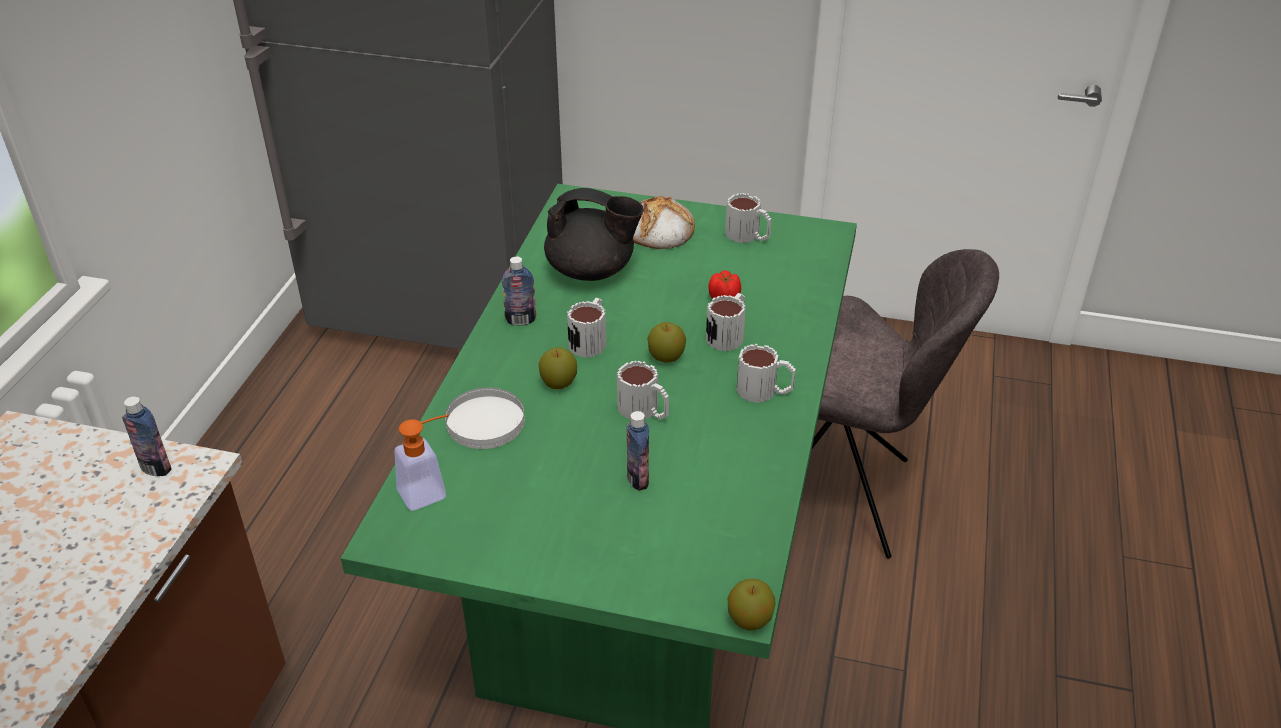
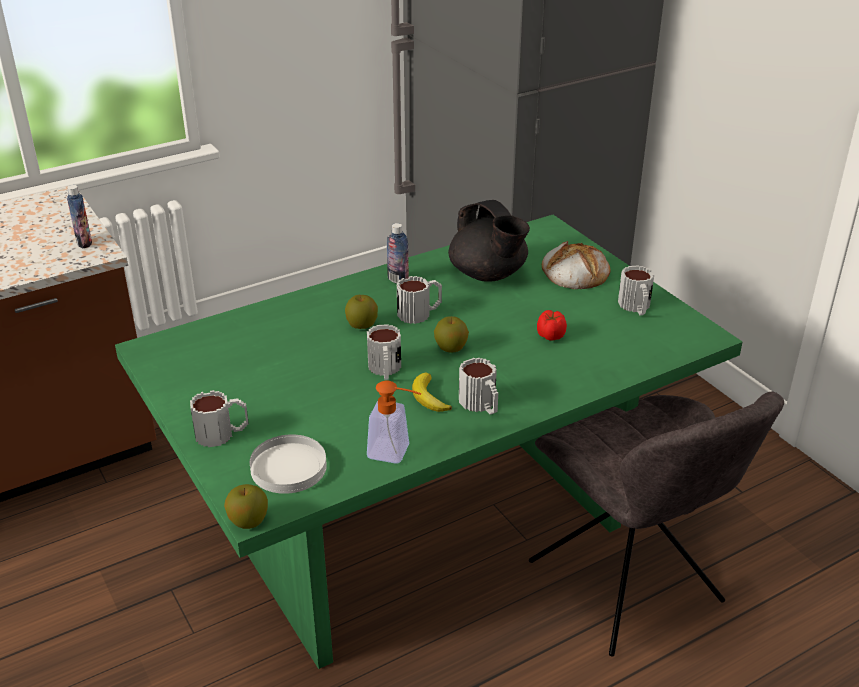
camera: 45 degrees right, 5 degrees down
soap dispenser [394,414,449,511] -> soap dispenser moved to [367,381,422,464]
white plate [445,388,525,449] -> white plate moved to [250,434,327,494]
bottle [627,411,649,491] -> none
mug [706,293,746,351] -> mug moved to [190,390,249,447]
none -> banana [412,373,452,412]

